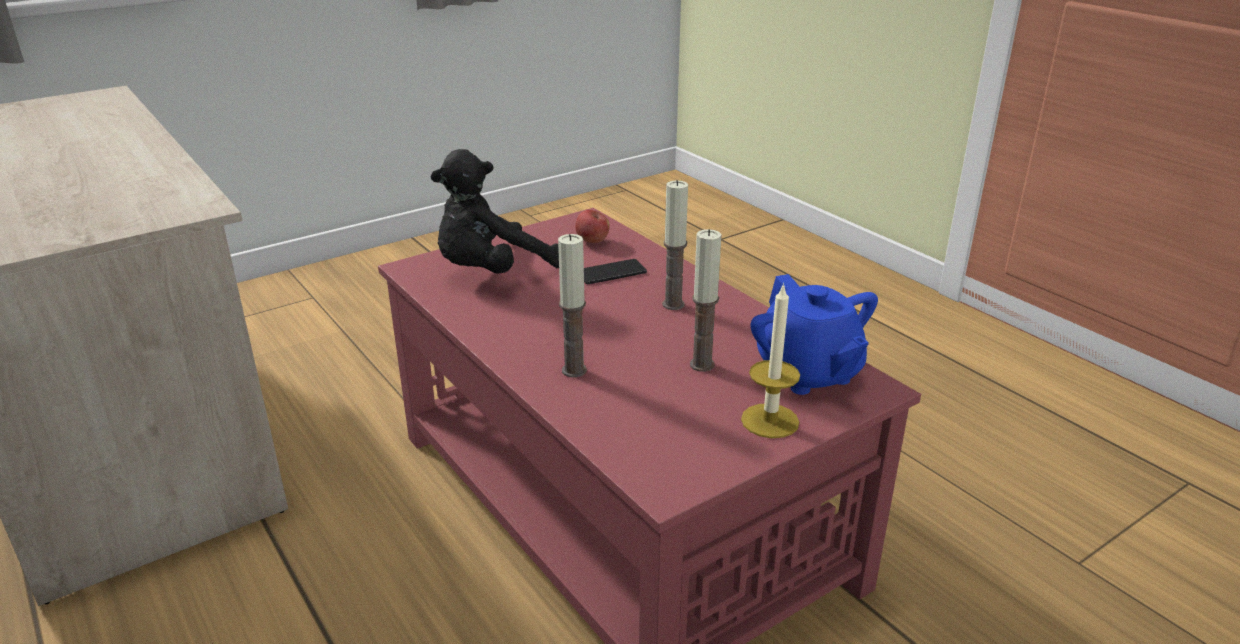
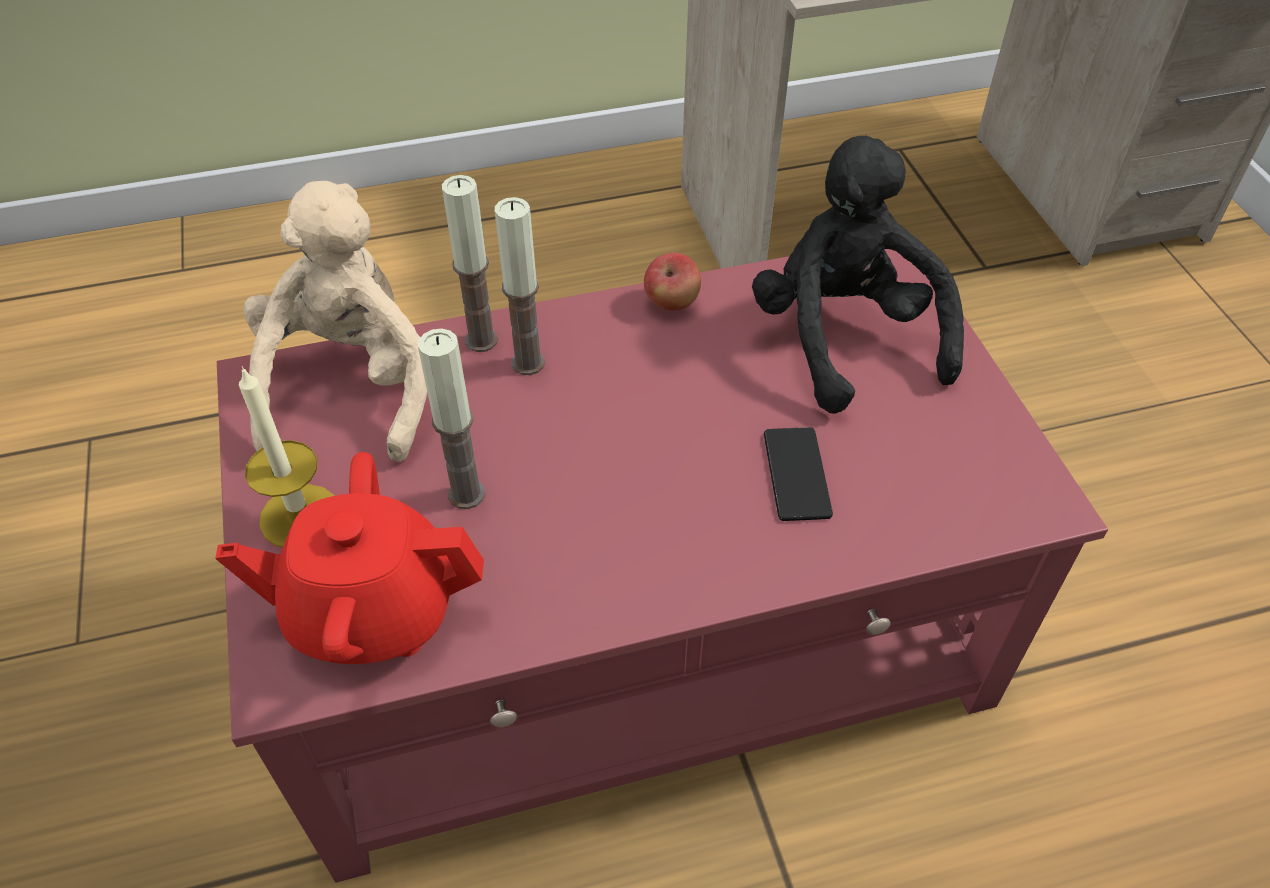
camera: 110 degrees right, 20 degrees up
apple [575,210,610,243] -> apple moved to [644,253,701,311]
candle [662,180,688,310] -> candle moved to [442,175,498,352]
blue teapot [751,274,878,395] -> red teapot [215,452,484,664]
none -> beige plush toy [244,181,427,462]

